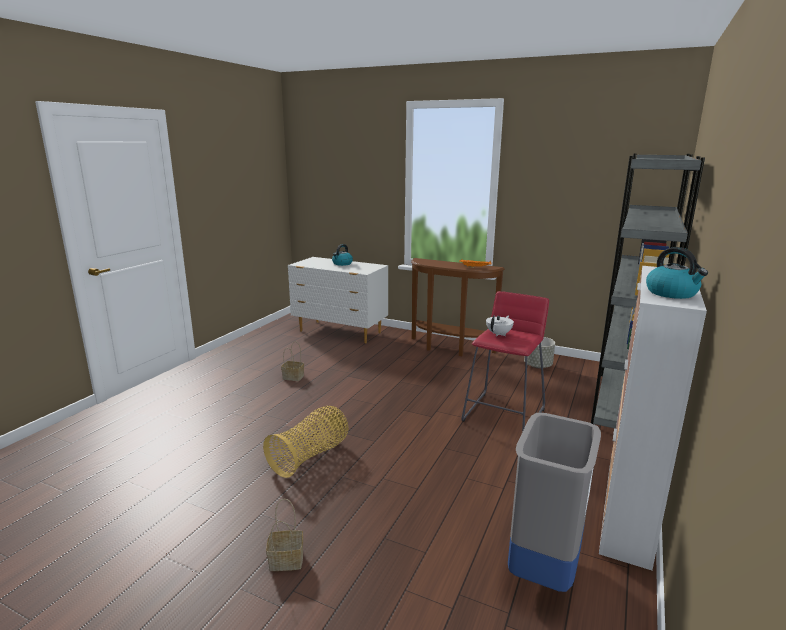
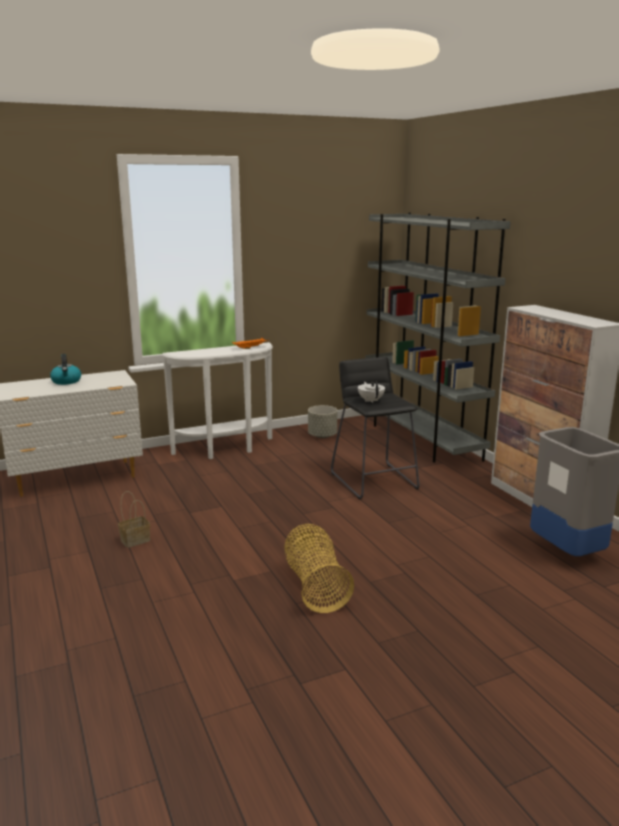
camera: 50 degrees left, 0 degrees up
basket [266,499,303,571] -> none
brown console table [411,258,505,356] -> white console table [161,342,273,459]
red stool [462,291,549,432] -> black stool [331,357,420,499]
kettle [646,247,708,299] -> none

